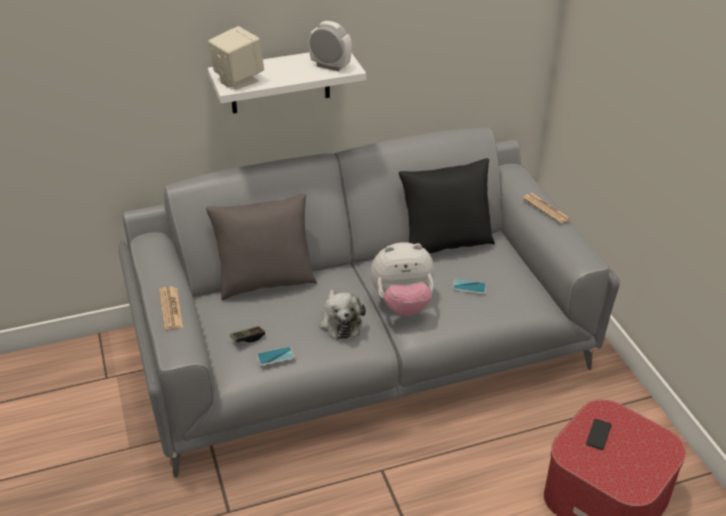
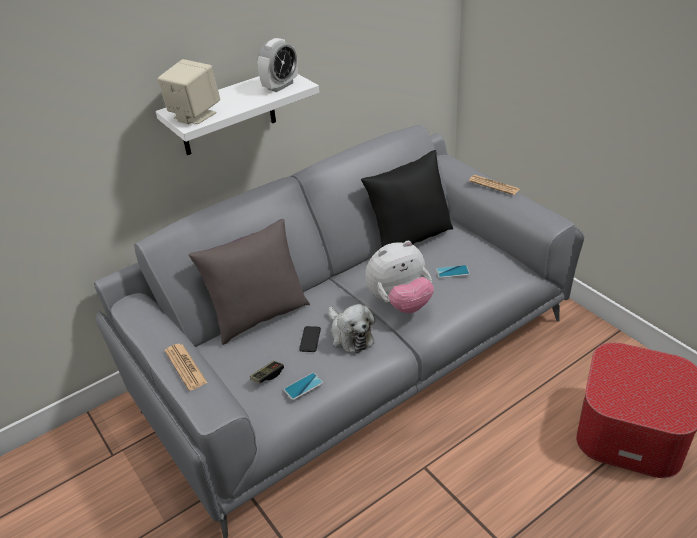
camera: 15 degrees left, 0 degrees up
alarm clock [308,21,352,71] -> alarm clock turned 120 degrees clockwise [257,38,298,92]
phone [586,419,611,450] -> phone moved to [299,326,321,352]

